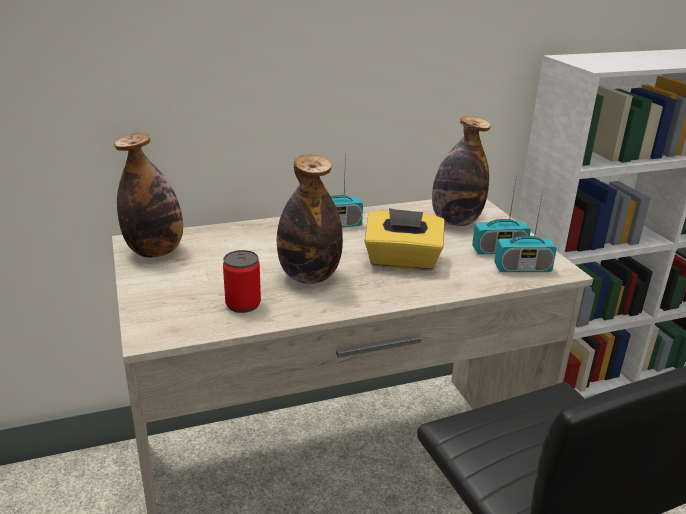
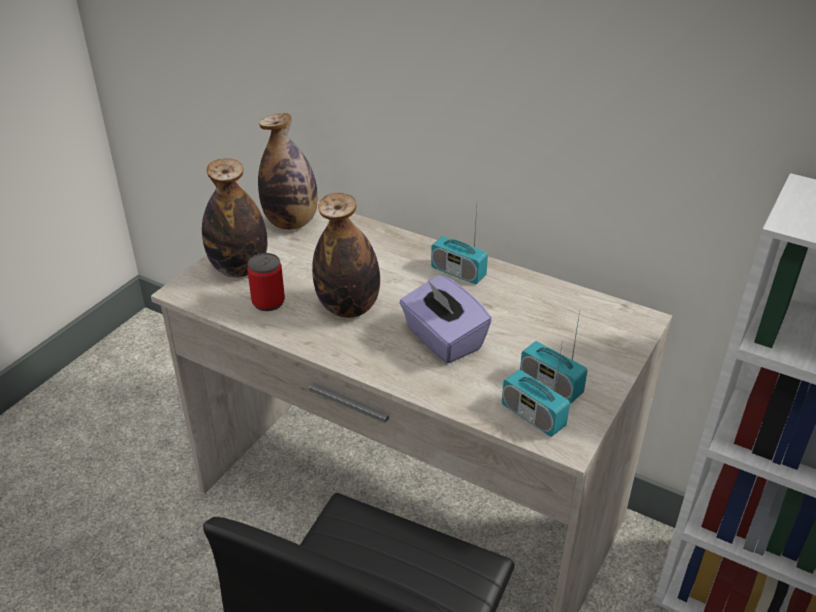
camera: 50 degrees right, 10 degrees up
yellow tissue box [364,208,444,270] -> purple tissue box [400,275,492,363]
bottle [432,116,491,226] -> bottle moved to [202,158,267,277]

